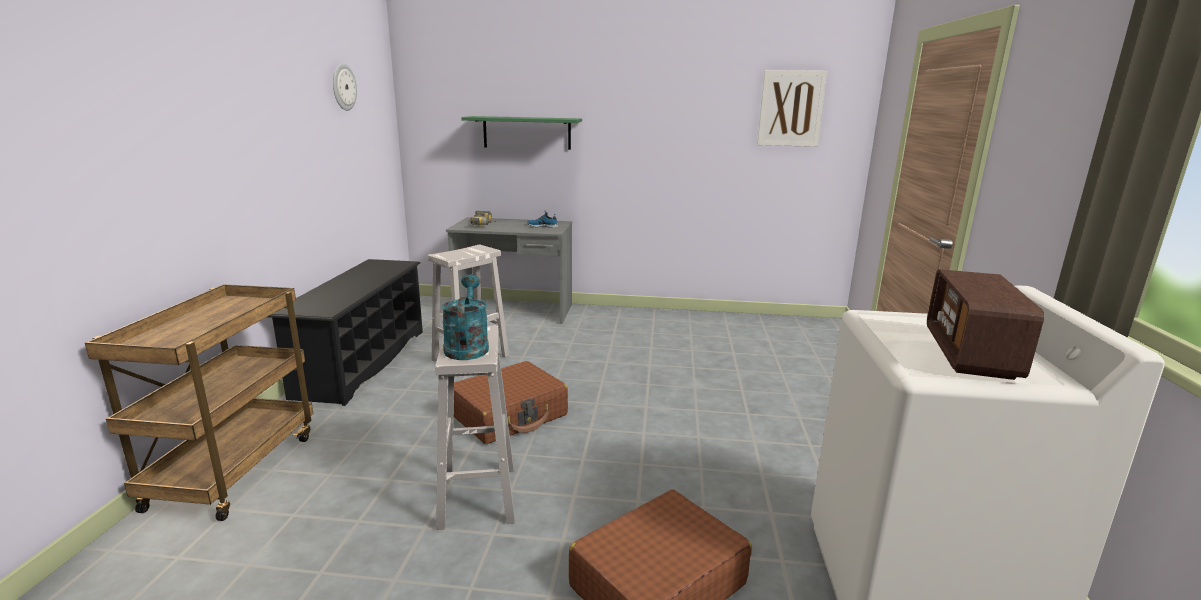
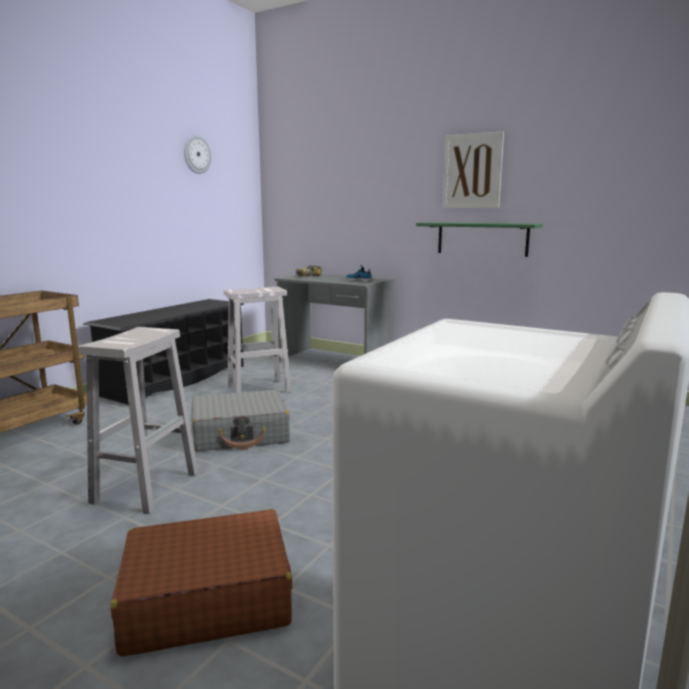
camera: 25 degrees right, 5 degrees down
turquoise watering can [442,274,489,360] -> none
brown suitcase [454,361,568,444] -> grey suitcase [192,390,290,451]
green shelf [461,116,582,150] -> green shelf moved to [416,222,543,257]
picture [757,70,827,147] -> picture moved to [442,132,504,208]
radio [927,269,1044,380] -> none

